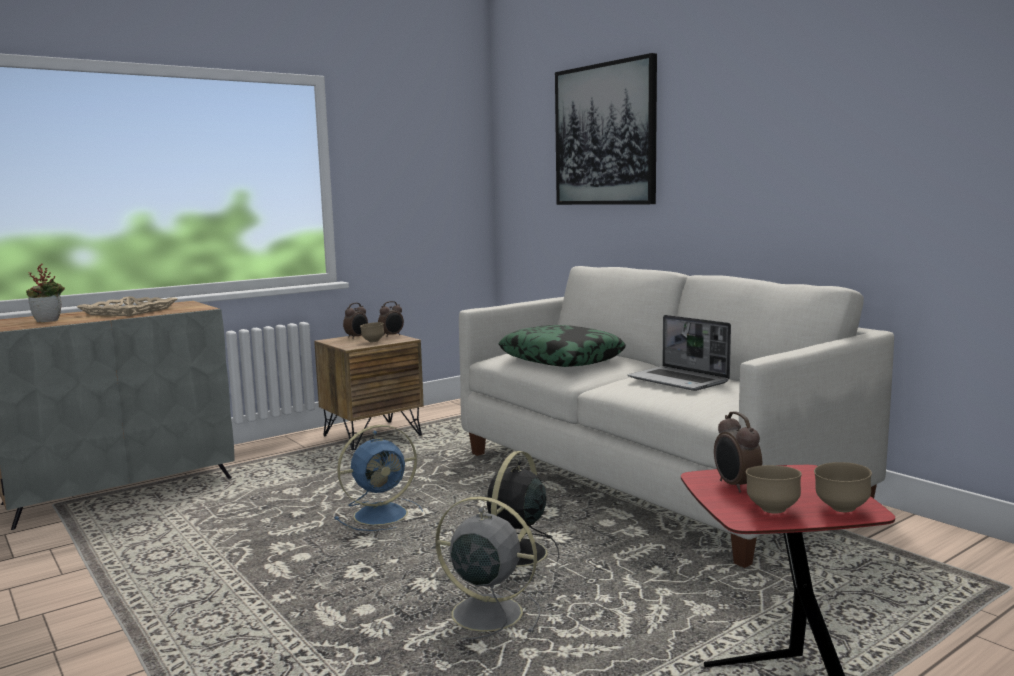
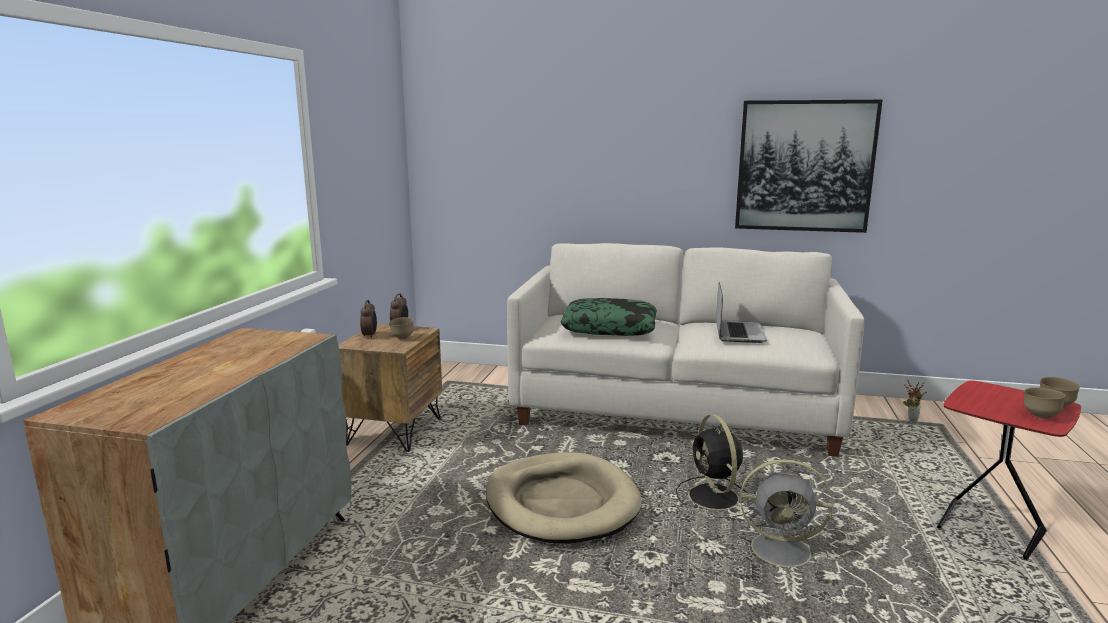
camera: 40 degrees left, 5 degrees up
potted plant [26,264,65,322] -> potted plant moved to [903,380,927,423]
beige tray [77,297,177,316] -> none
blue fan [334,425,423,531] -> beige dog bed [486,452,642,544]
grey fan [430,496,540,639] -> grey fan turned 150 degrees counterclockwise [734,459,833,575]
picture [555,53,657,205] -> picture moved to [735,100,882,233]
laptop [628,315,731,391] -> laptop turned 90 degrees counterclockwise [716,282,767,343]
alarm clock [714,411,762,493] -> none

